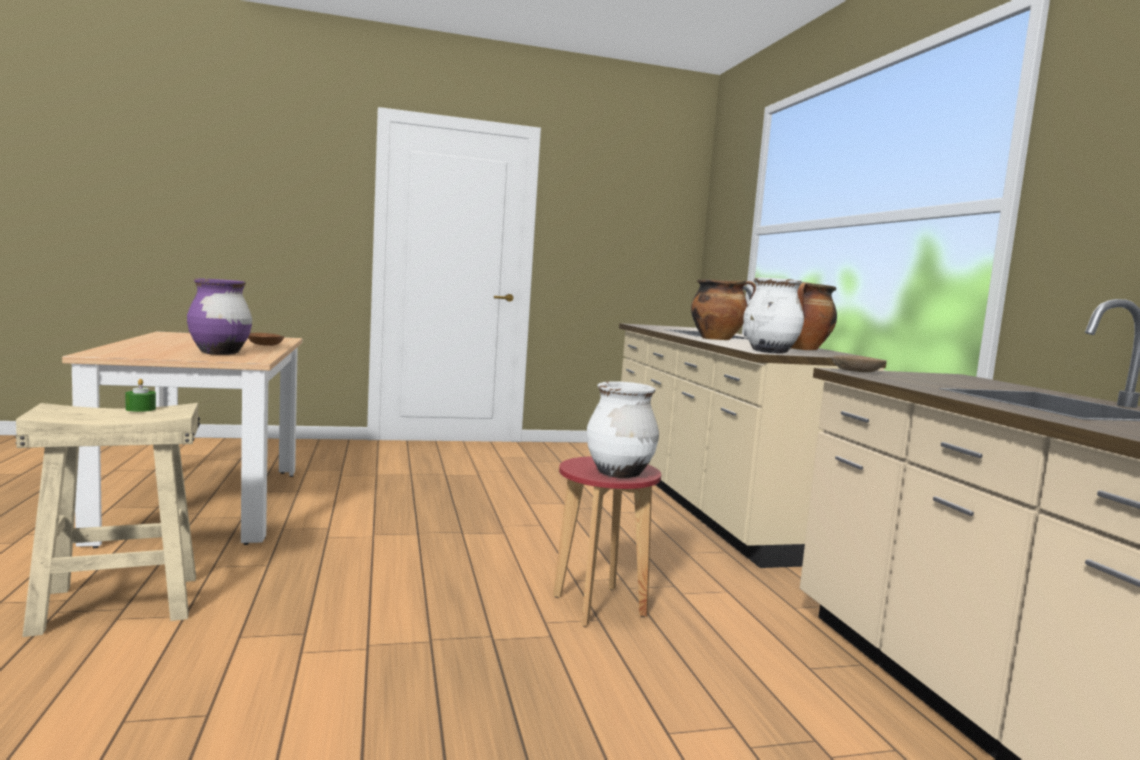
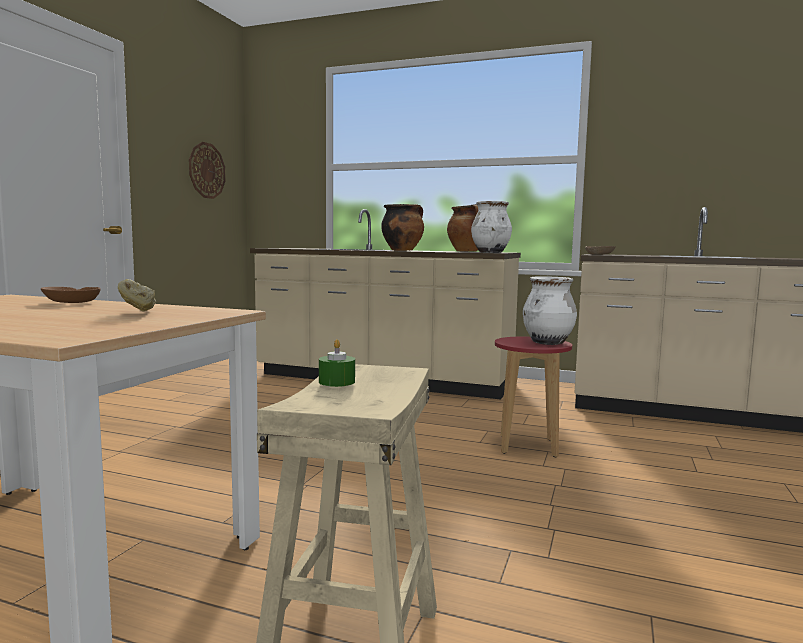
camera: 55 degrees left, 0 degrees up
purple vase [187,278,252,355] -> bread [118,279,156,311]
none -> wall clock [189,142,226,199]

